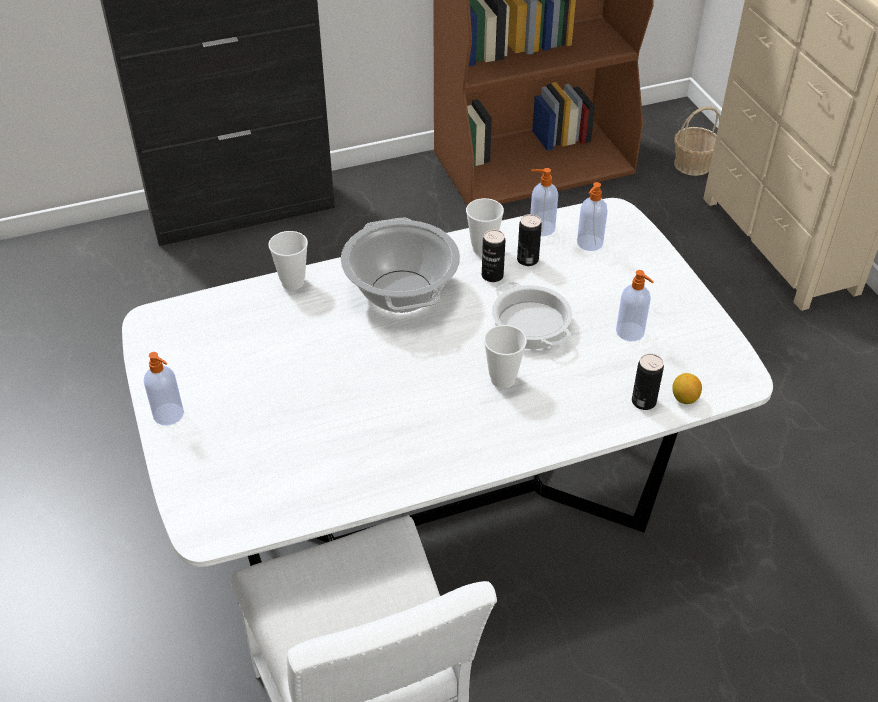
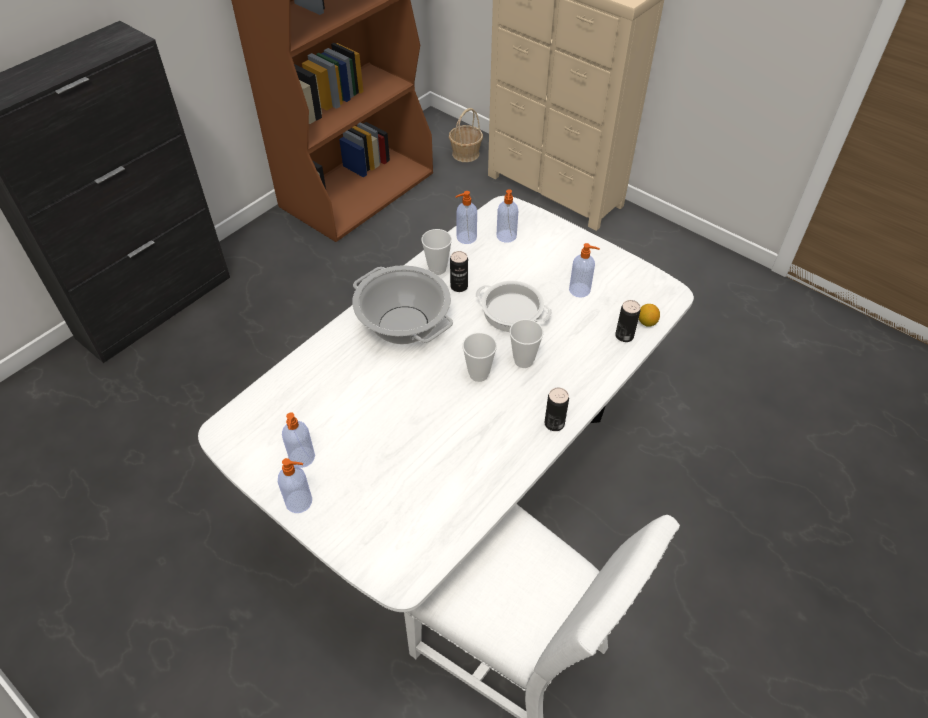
camera: 30 degrees left, 5 degrees up
cup [268,231,308,290] -> cup moved to [462,332,497,382]
can [517,214,542,266] -> can moved to [545,387,569,431]
none -> soap dispenser [282,412,315,468]

